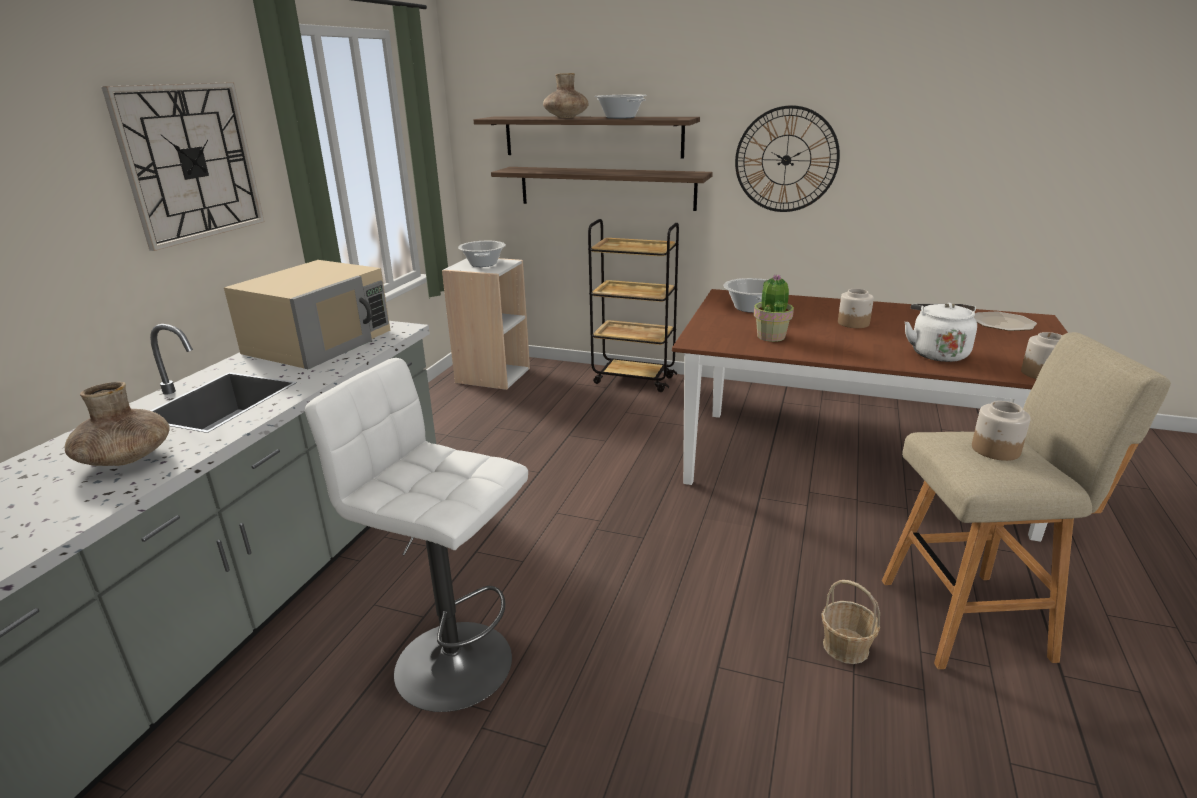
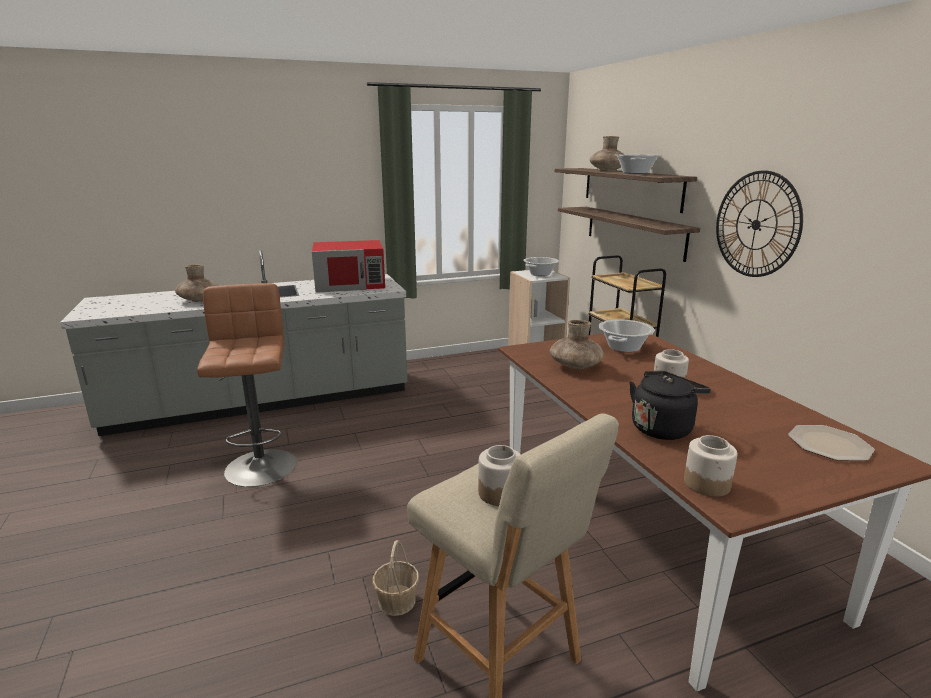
camera: 50 degrees right, 5 degrees down
wall clock [101,82,265,251] -> none
beige microwave [224,260,391,369] -> red microwave [312,240,385,293]
white stool [305,358,528,712] -> brown stool [197,283,296,487]
potted plant [754,274,794,342] -> brown vase [550,320,604,369]
white kettle [905,303,977,362] -> black kettle [629,371,711,440]

